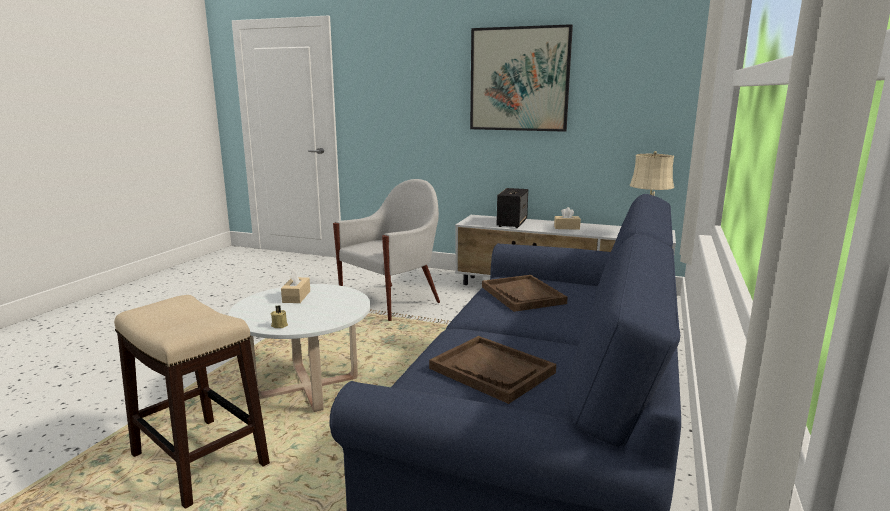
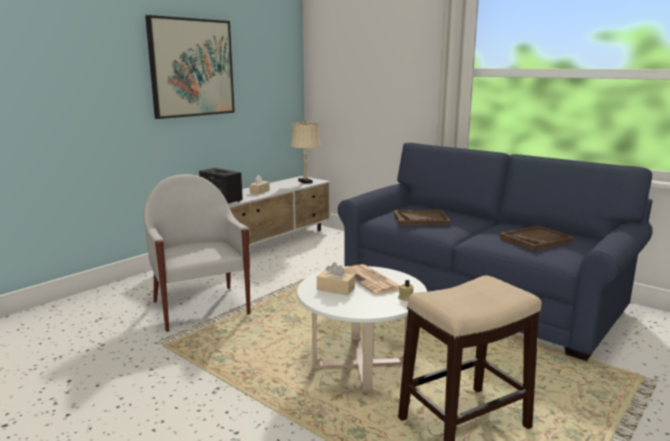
camera: 70 degrees left, 0 degrees up
none -> newspaper [343,264,400,295]

